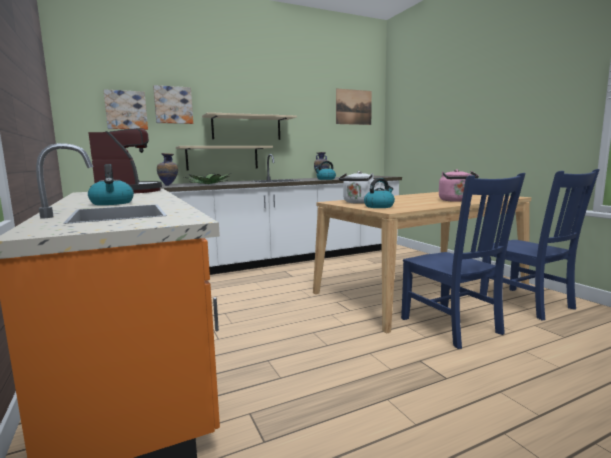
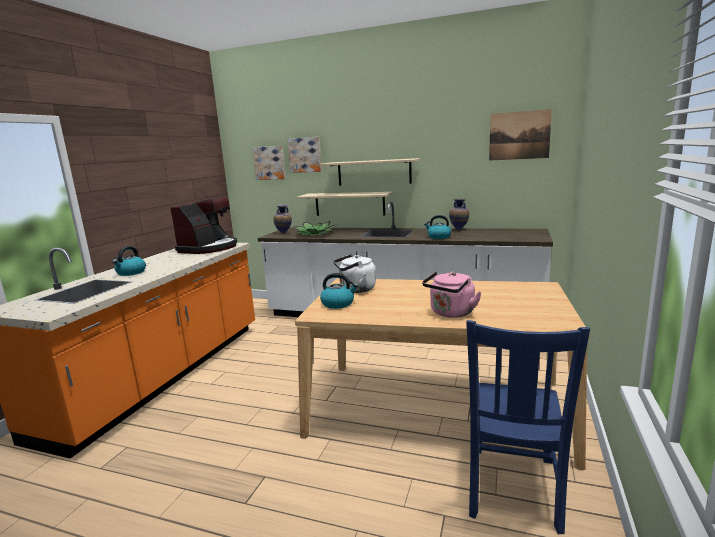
camera: 45 degrees right, 5 degrees up
blue chair [401,173,526,349] -> none

